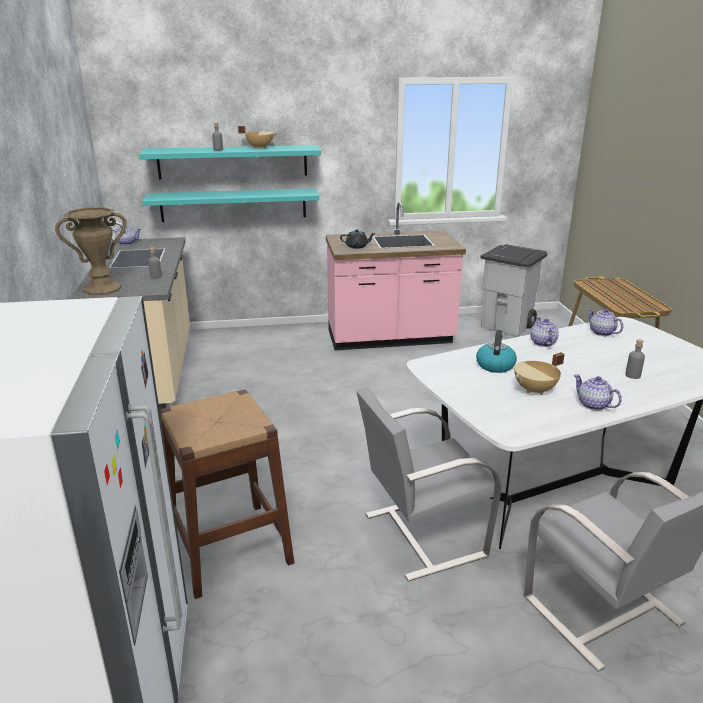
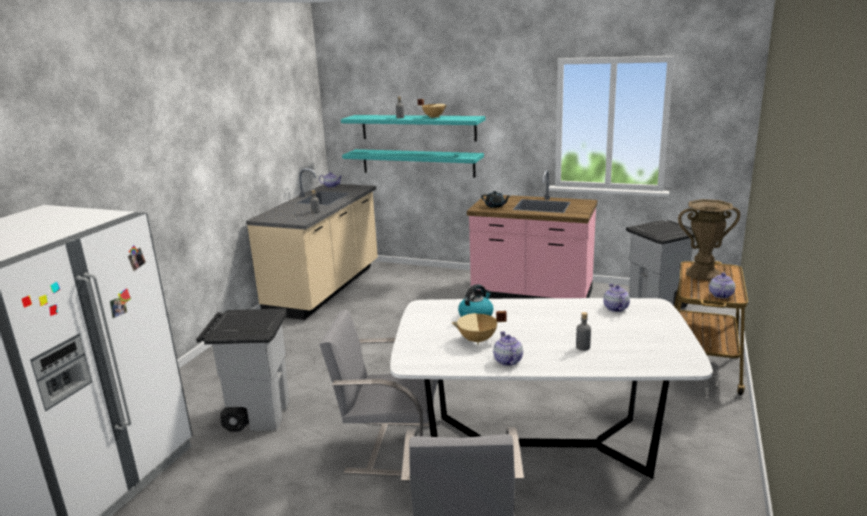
camera: 30 degrees right, 5 degrees down
brown vase [55,207,127,296] -> brown vase moved to [678,199,740,281]
brown stool [159,390,294,599] -> grey trash can [196,308,289,432]
teapot [530,317,559,347] -> teapot moved to [709,272,735,298]

